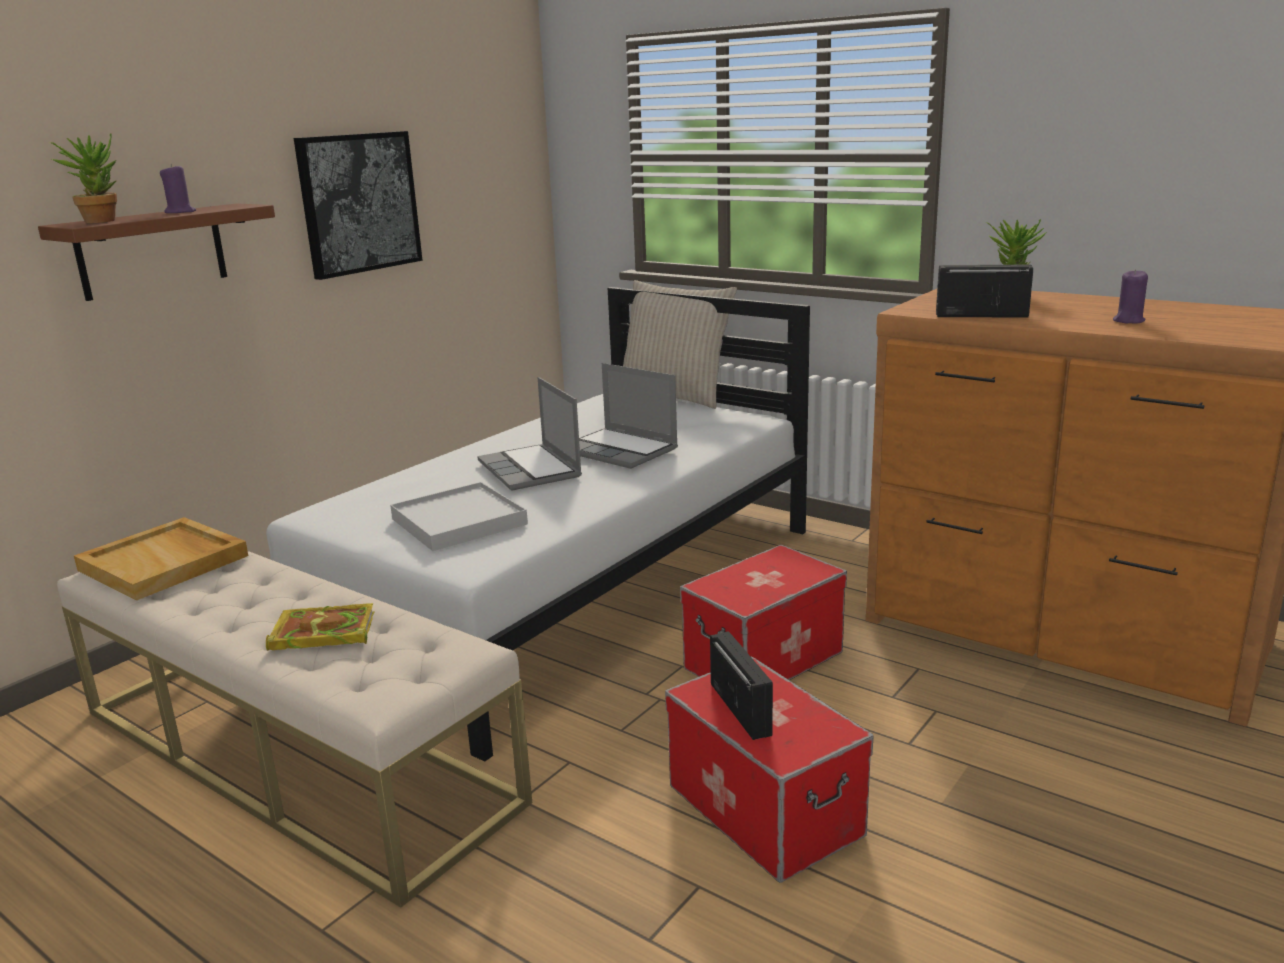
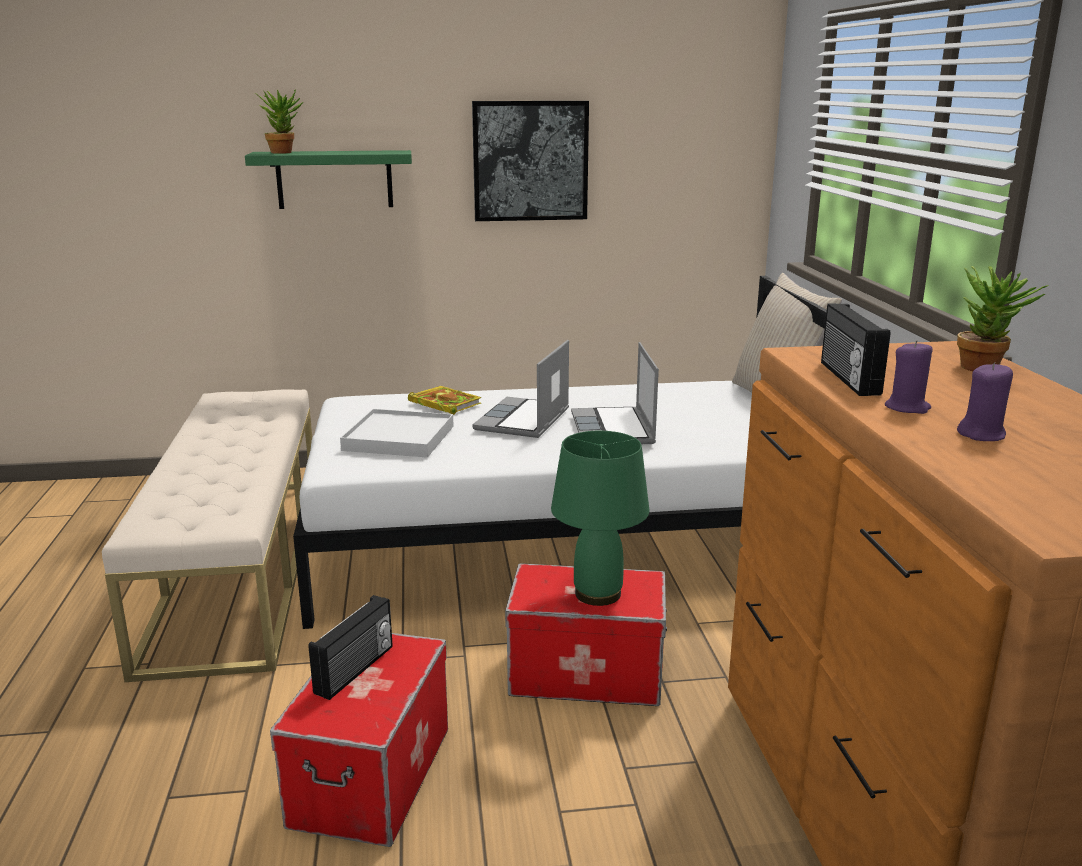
camera: 45 degrees right, 0 degrees up
brown shelf [38,203,275,301] -> green shelf [245,150,412,209]
beige tray [74,517,248,600] -> none
purple candle [160,164,196,213] -> purple candle moved to [885,340,933,414]
book [266,603,375,650] -> book moved to [408,386,481,415]
radio [936,265,1033,317] -> radio turned 150 degrees counterclockwise [821,304,891,396]
none -> green table lamp [551,431,649,606]

